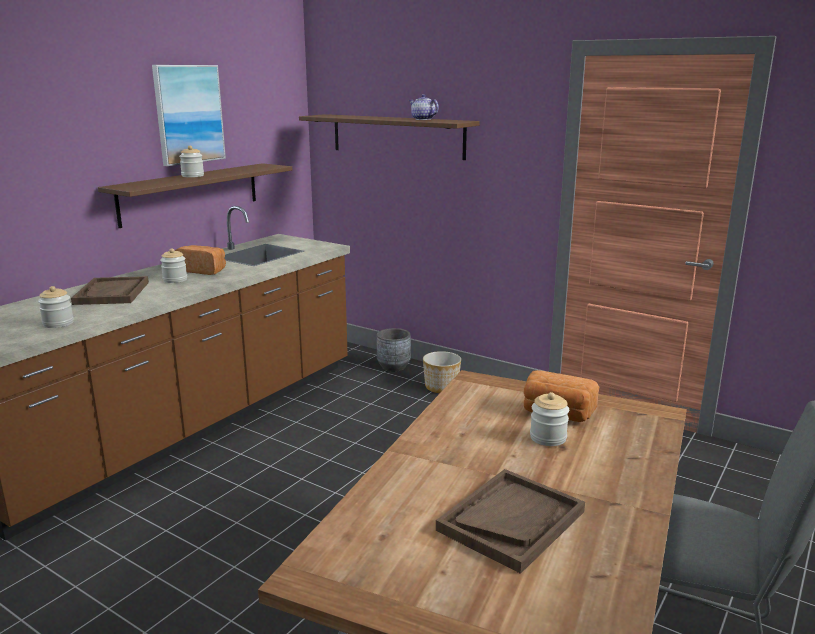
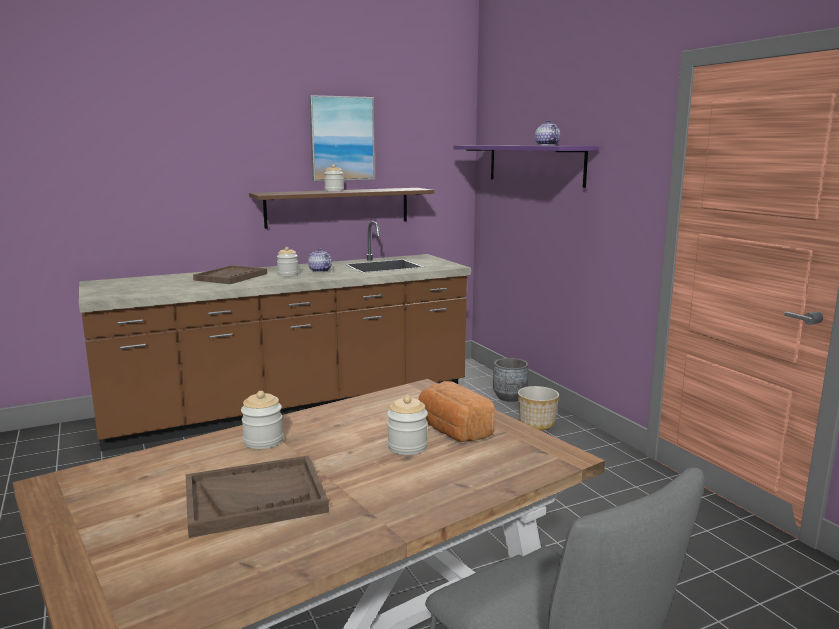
camera: 30 degrees right, 5 degrees down
jar [38,286,74,328] -> jar moved to [241,391,283,449]
bread [175,245,226,275] -> teapot [308,248,332,272]
brown shelf [299,114,480,160] -> purple shelf [453,145,599,188]

